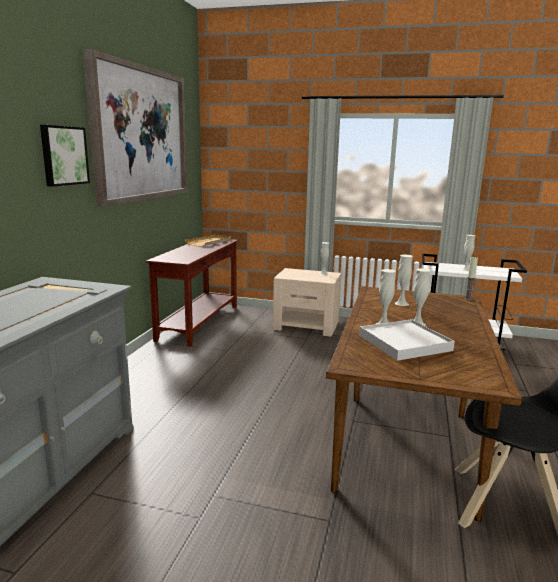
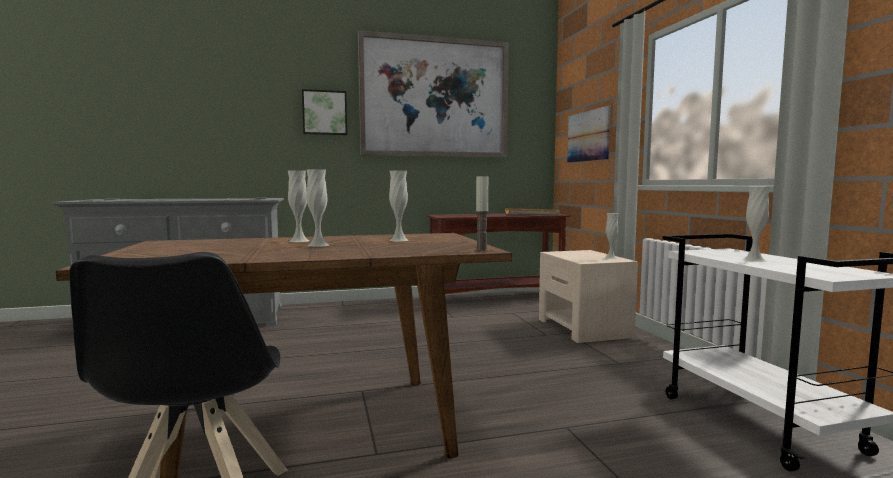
camera: 60 degrees right, 10 degrees down
white tray [359,319,455,361] -> none
none -> picture [567,105,610,163]

